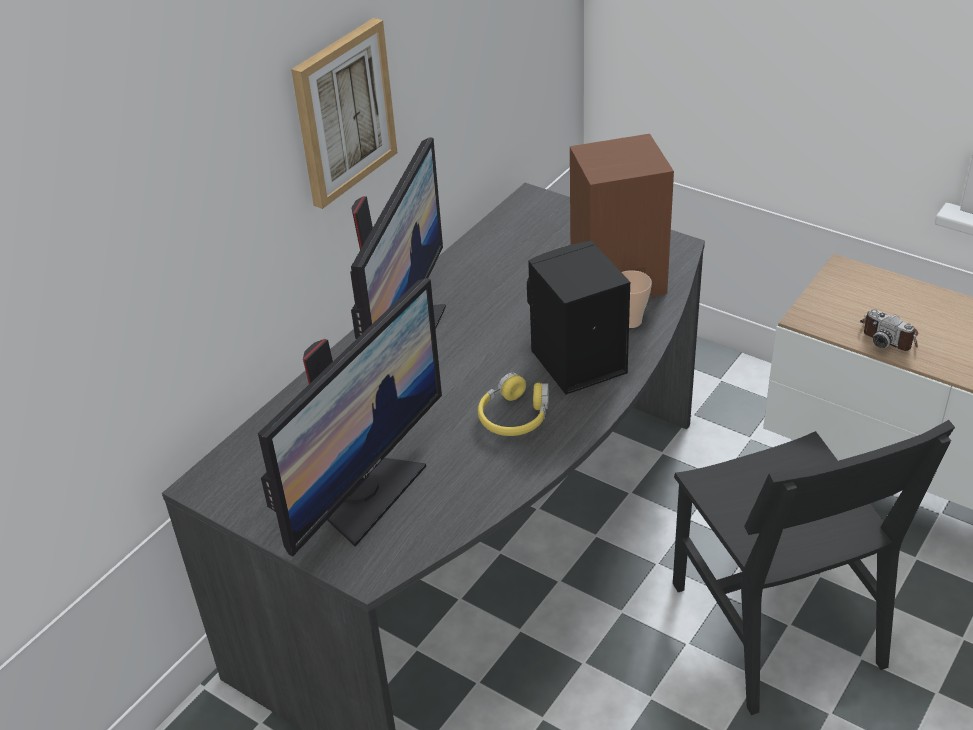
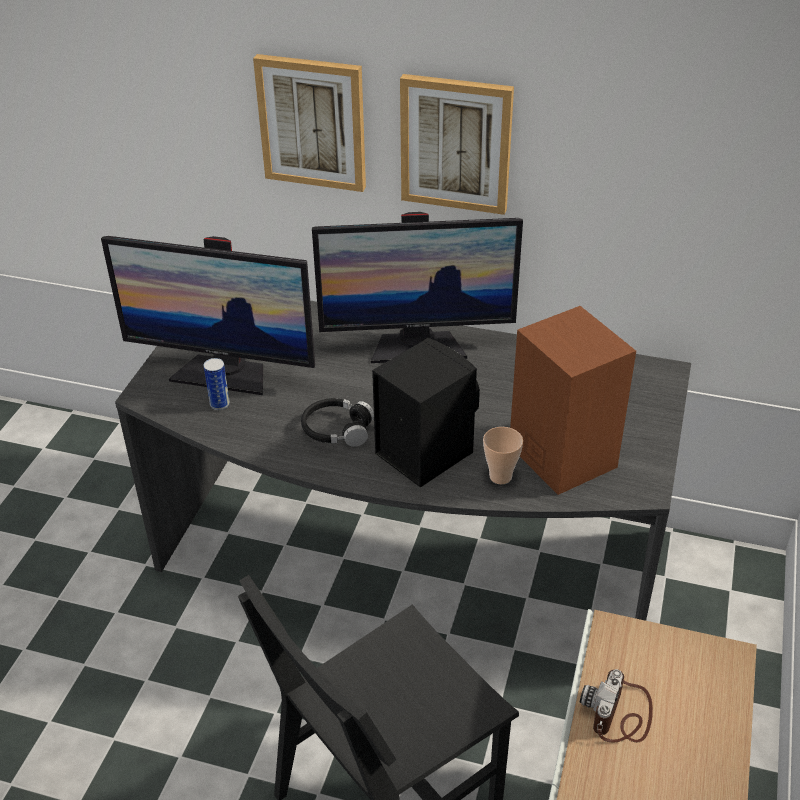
camera: 70 degrees right, 0 degrees up
yellow headphones [478,372,549,436] -> black headphones [301,398,374,447]
none -> can [204,358,230,410]
none -> picture [253,54,366,192]

